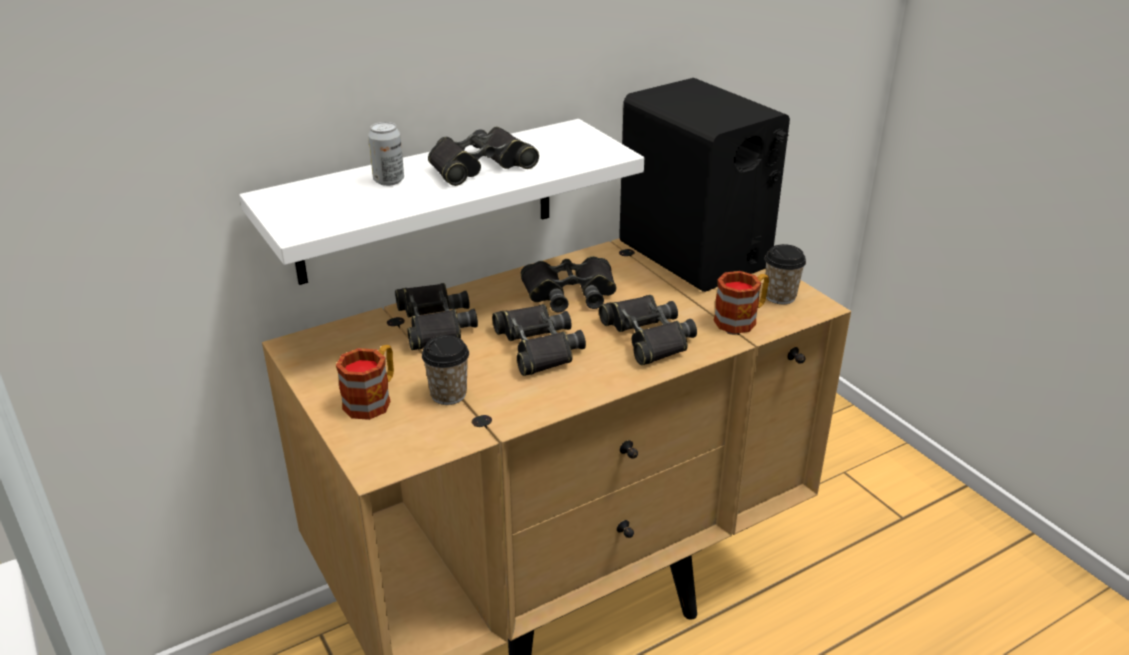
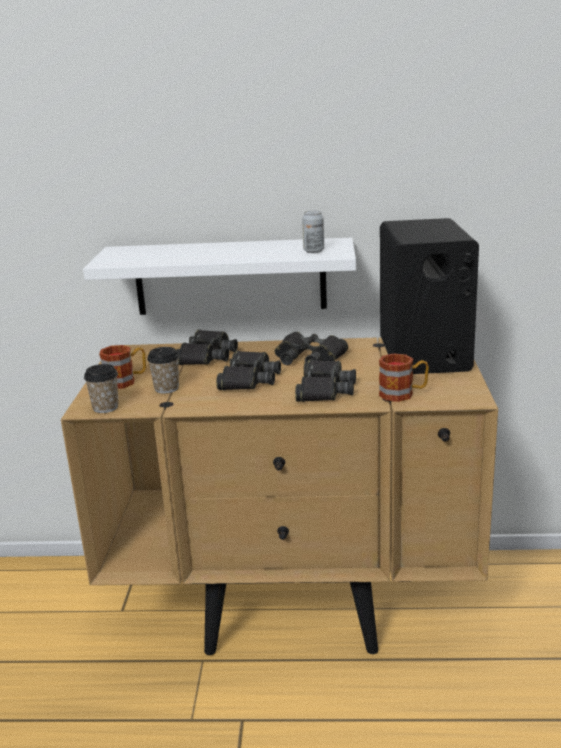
camera: 35 degrees right, 10 degrees down
can [368,122,404,186] -> can moved to [302,211,324,253]
black binoculars [428,127,539,186] -> none
cup [765,244,806,304] -> cup moved to [84,364,119,413]

